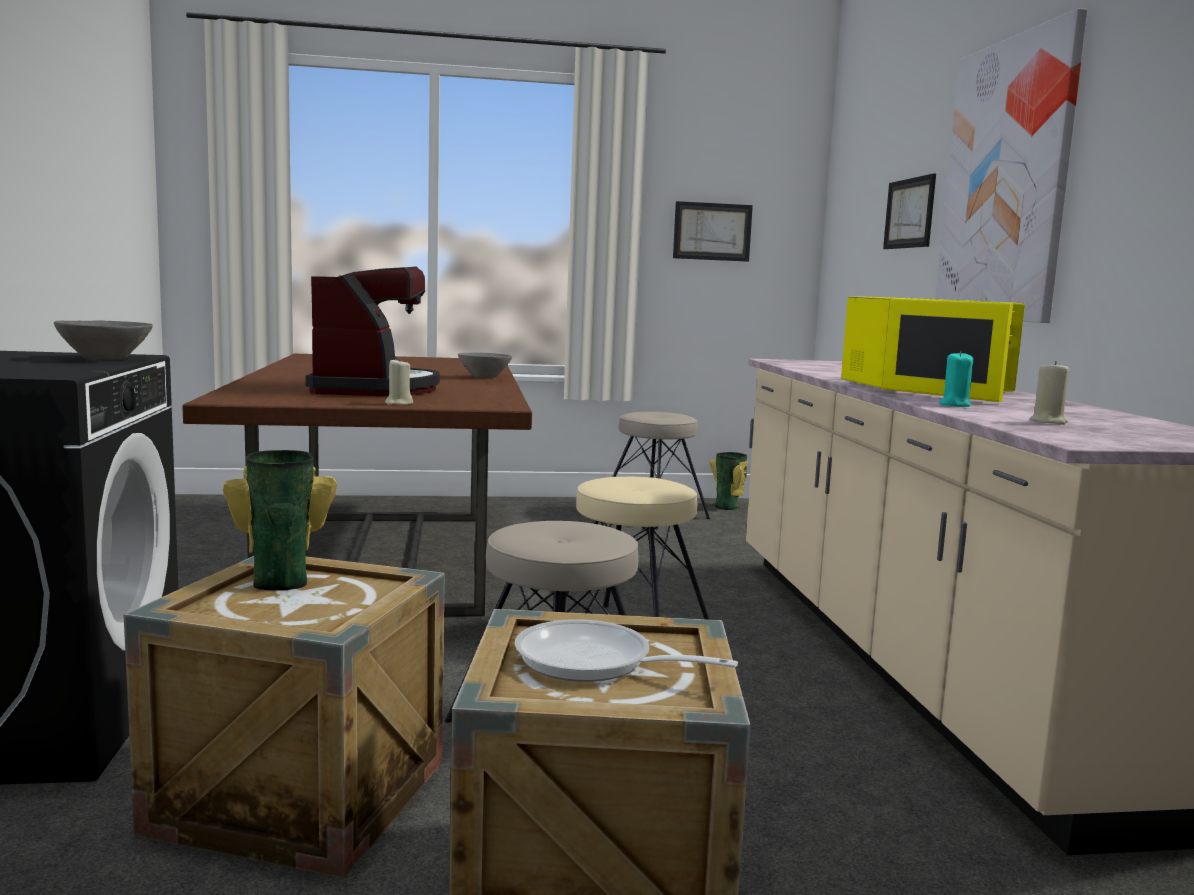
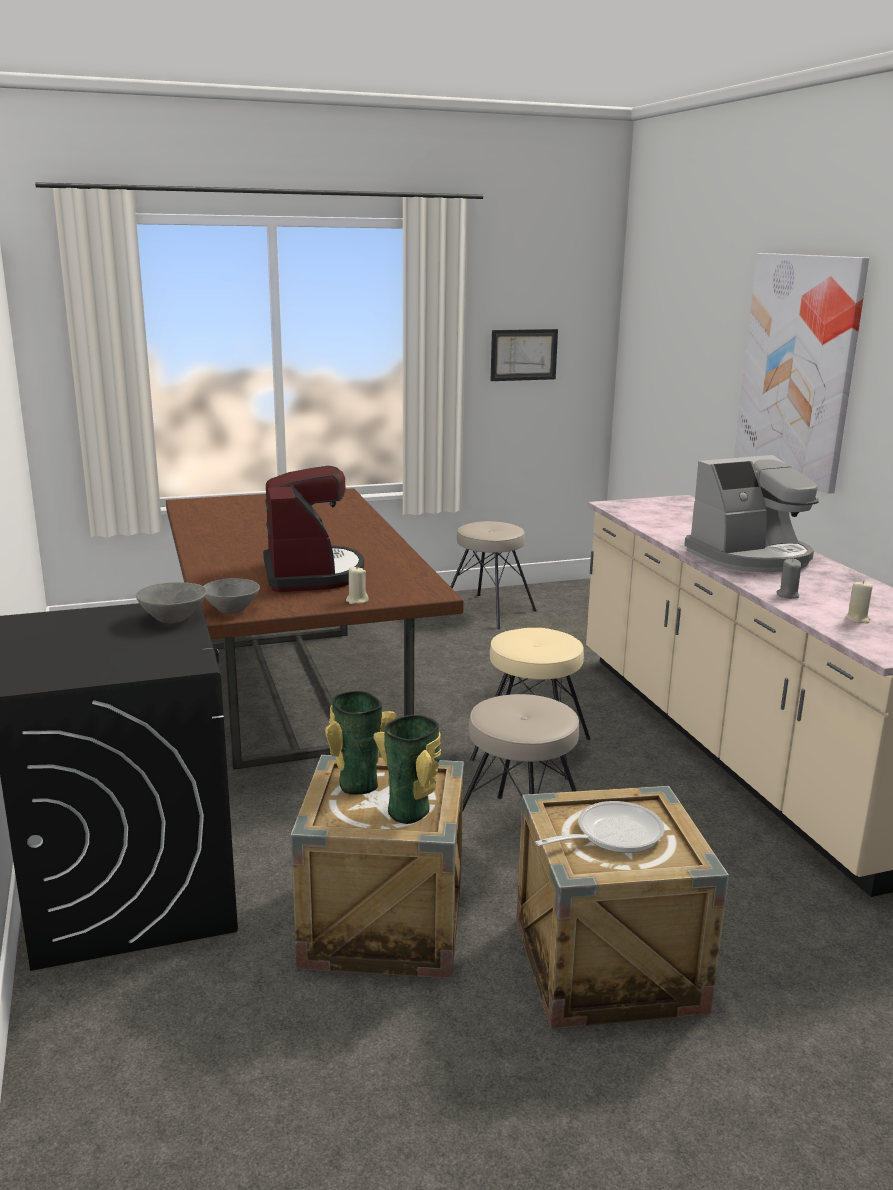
camera: 10 degrees left, 10 degrees up
grey bowl [458,353,512,378] -> grey bowl moved to [203,578,260,614]
frying pan [515,619,738,682] -> frying pan turned 135 degrees clockwise [535,801,664,853]
vase [710,452,748,510] -> vase moved to [373,715,441,824]
yellow microwave [841,296,1025,402] -> coffee machine [684,455,819,572]
picture [883,174,936,249] -> none
turquoise candle [939,351,973,407] -> grey candle [776,559,802,599]

